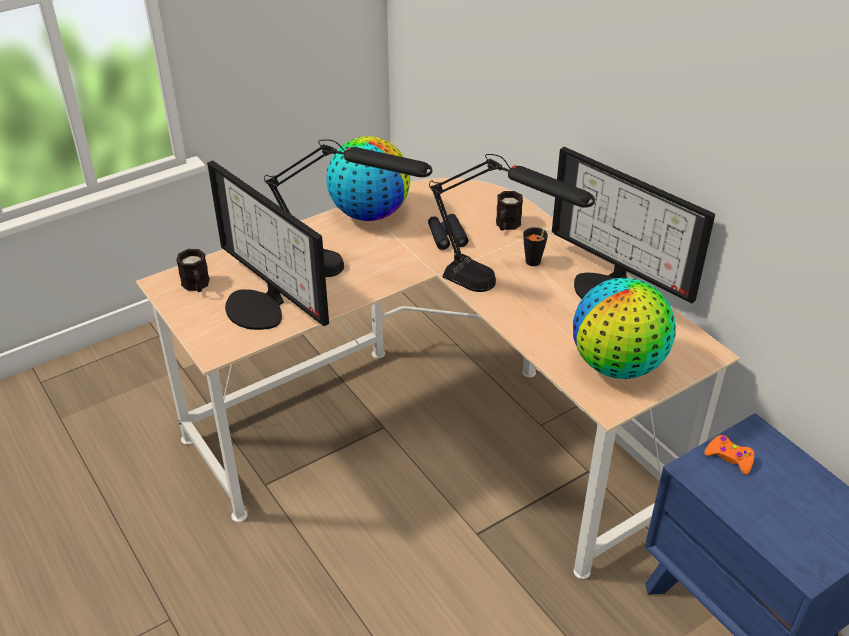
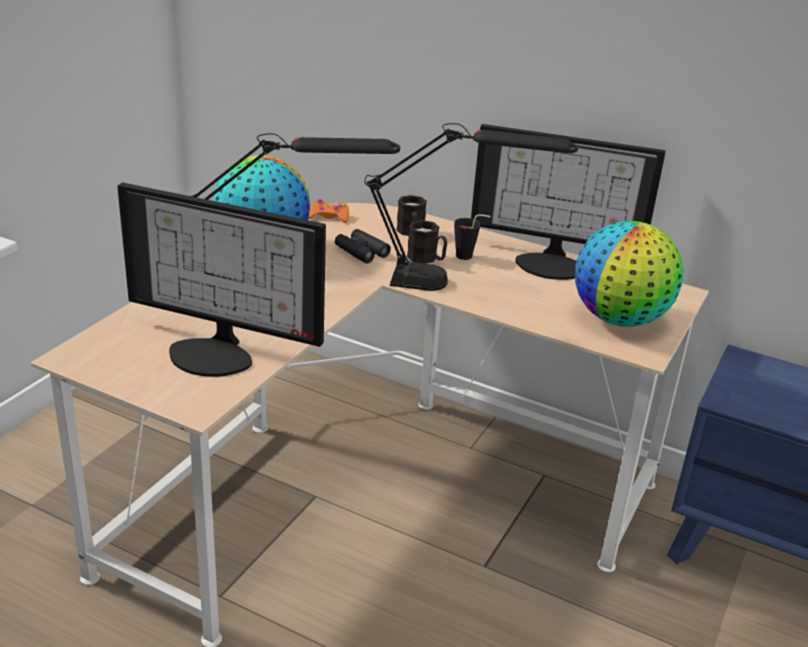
camera: 30 degrees left, 10 degrees down
black mug [176,249,210,292] -> black mug moved to [407,220,447,264]
orange game controller [704,435,755,475] -> orange game controller moved to [309,199,349,223]

